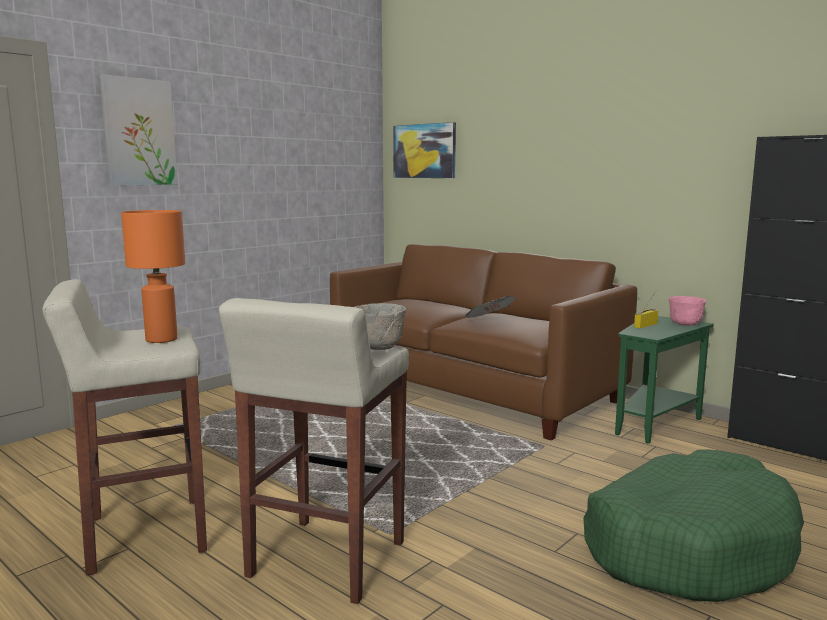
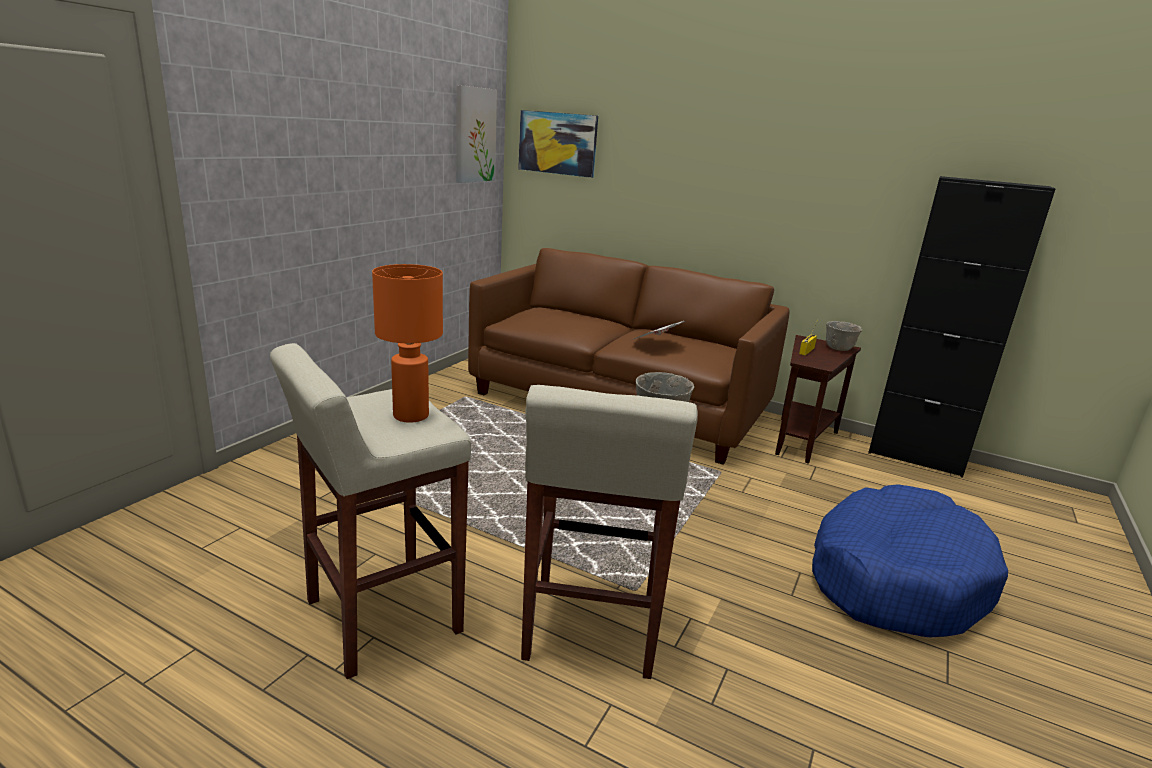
camera: 15 degrees left, 10 degrees up
picture [100,74,178,186] -> picture moved to [456,85,497,183]
green dog bed [583,450,804,602] -> blue dog bed [812,484,1008,637]
green side table [615,316,714,444] -> brown side table [775,335,861,464]
pink bowl [669,296,707,326] -> grey bowl [826,321,862,351]

